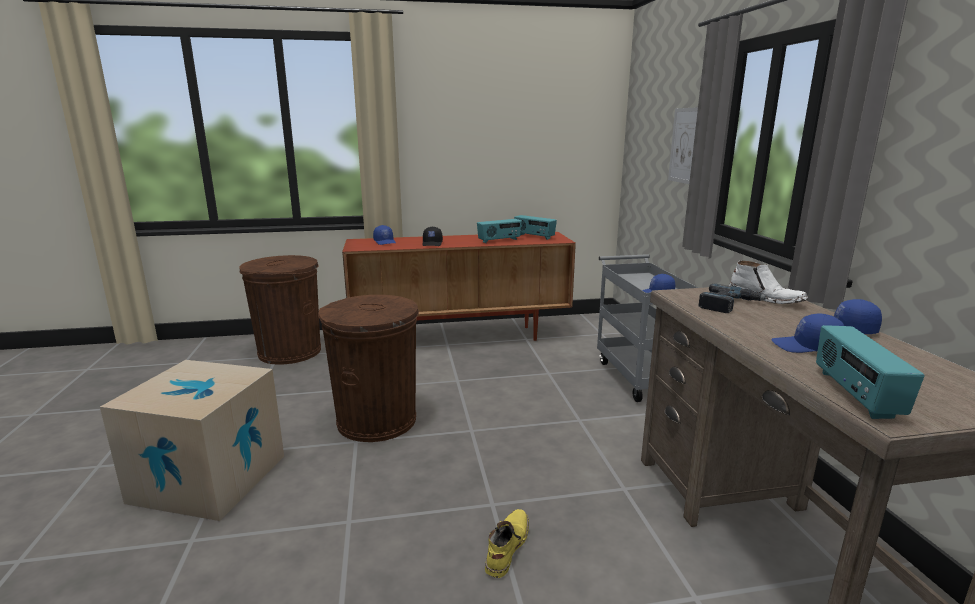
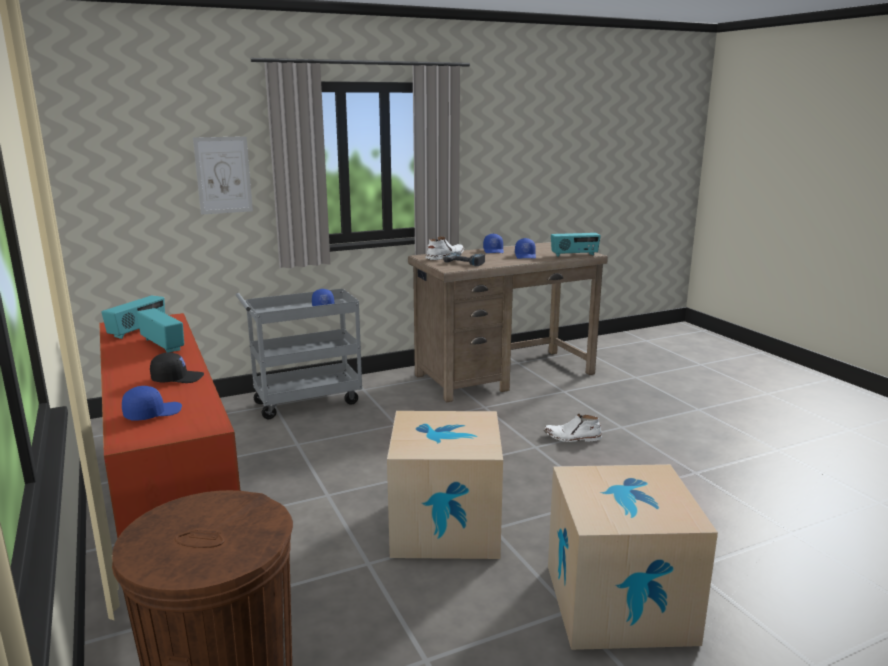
camera: 105 degrees left, 0 degrees up
brown trash can [318,295,419,442] -> cardboard box [387,411,503,559]
yellow boot [485,509,529,578] -> white boot [544,414,602,442]

